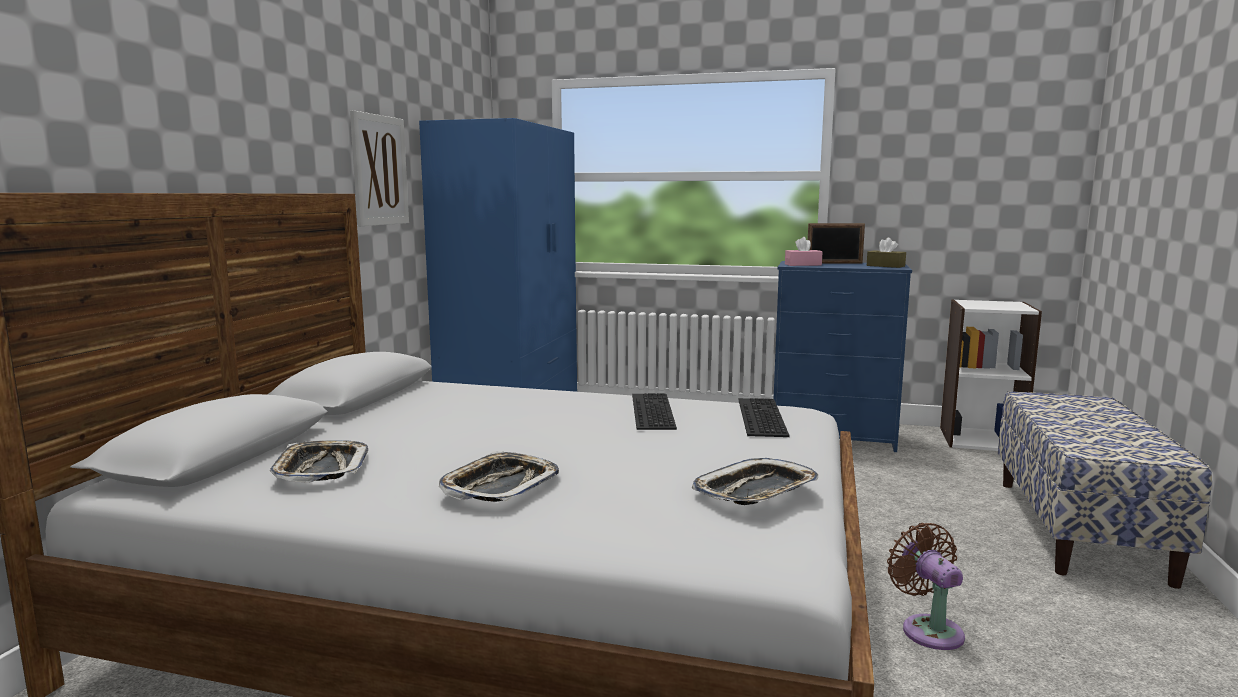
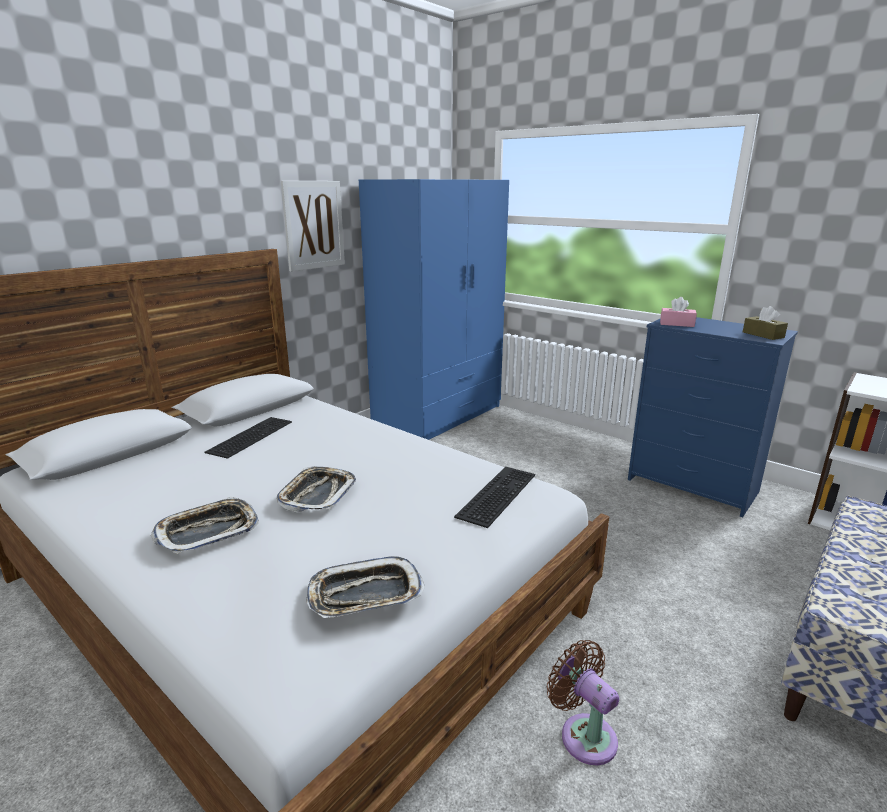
camera: 25 degrees right, 10 degrees up
tray [270,440,368,483] -> tray moved to [277,466,356,512]
keyboard [632,393,677,430] -> keyboard moved to [205,417,292,459]
picture frame [808,223,865,264] -> none
brown fan [887,523,965,650] -> brown fan turned 45 degrees counterclockwise [547,640,619,765]

